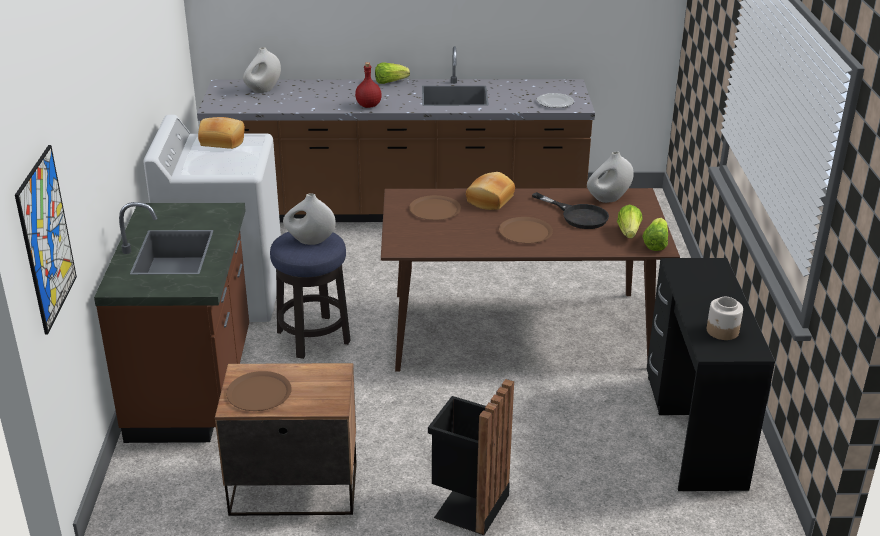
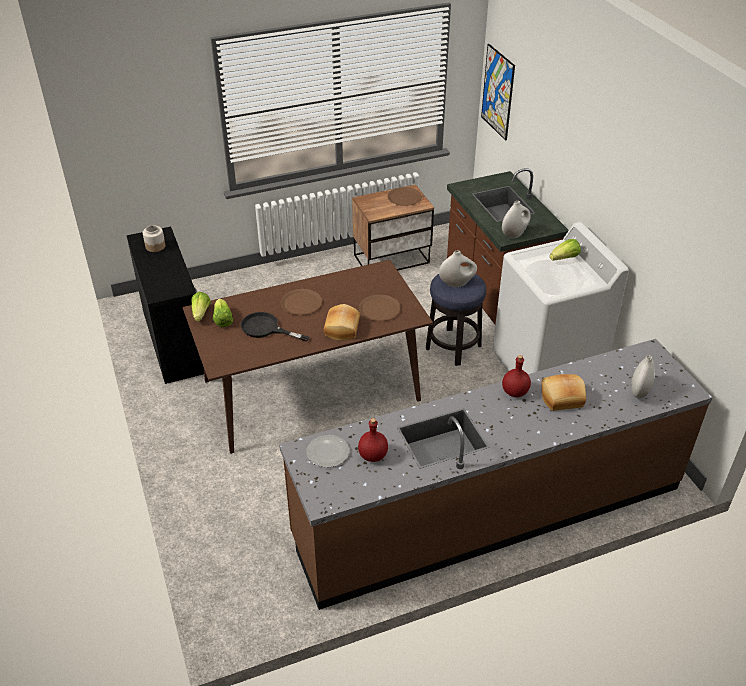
camera: 160 degrees right, 10 degrees up
bread [198,117,245,149] -> bread moved to [542,374,586,411]
lettuce [375,63,410,84] -> lettuce moved to [550,239,581,261]
black trash can [428,379,514,535] -> none
white vase [587,151,634,203] -> white vase moved to [502,201,531,239]
none -> red bottle [358,418,388,462]

